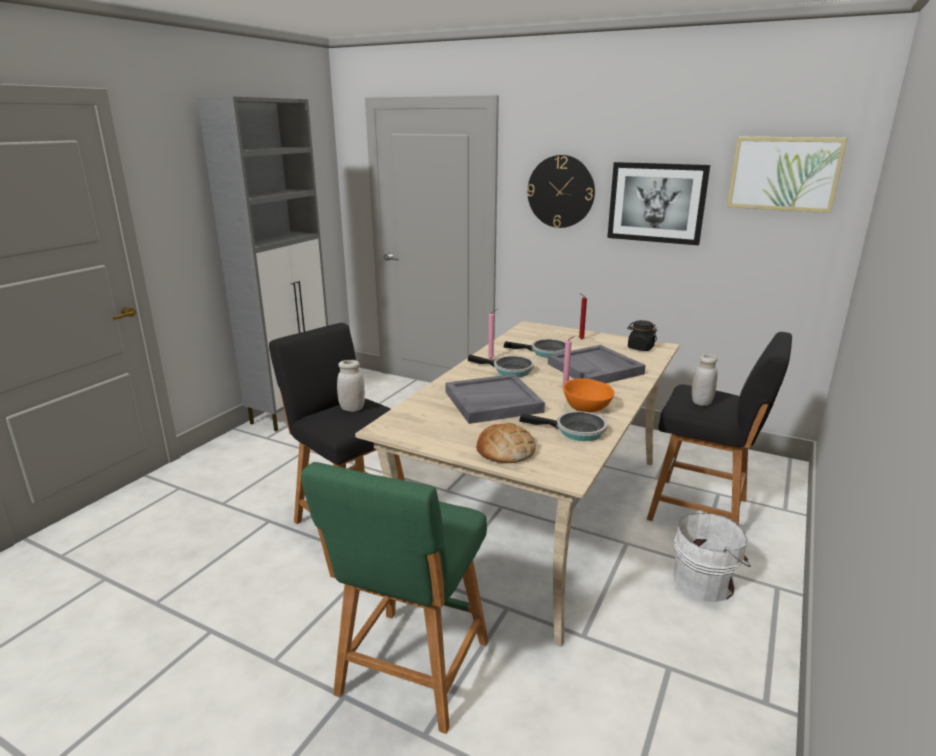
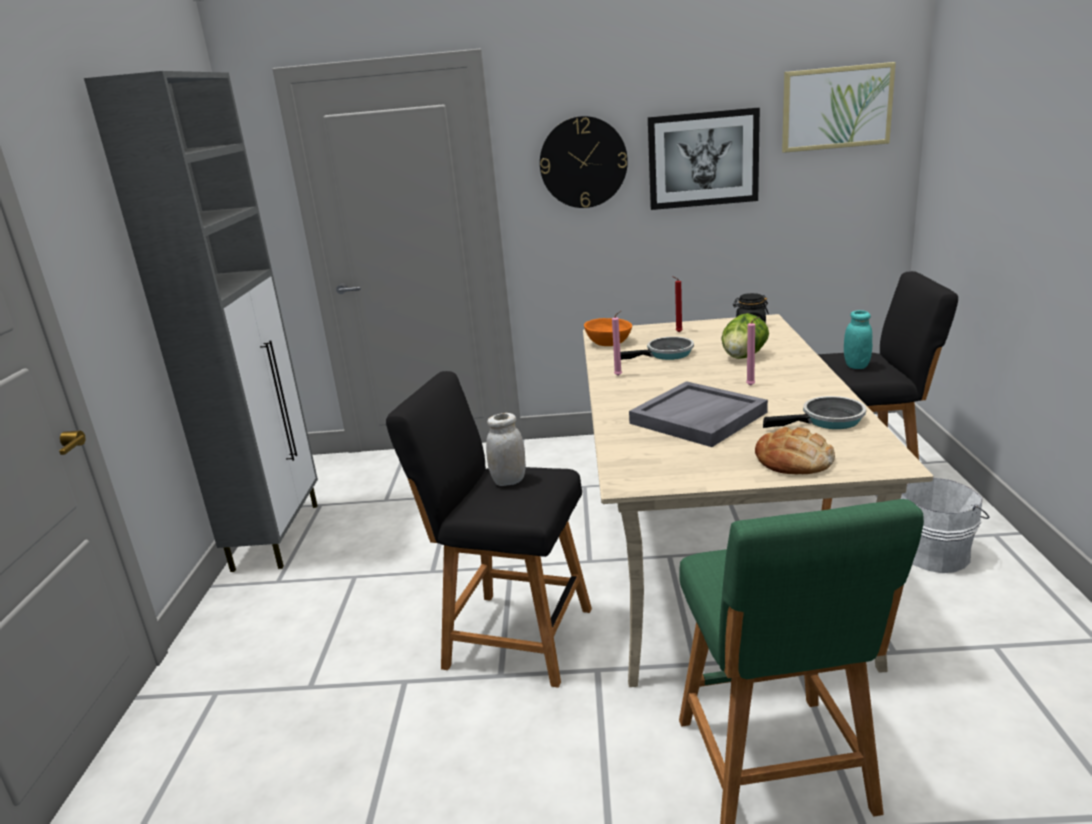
camera: 25 degrees left, 0 degrees up
frying pan [468,354,534,377] -> none
grey tray [548,345,646,383] -> lettuce [721,313,769,359]
orange bowl [563,378,615,413] -> orange bowl moved to [584,318,632,346]
white jar [692,354,718,406] -> turquoise jar [844,310,872,369]

